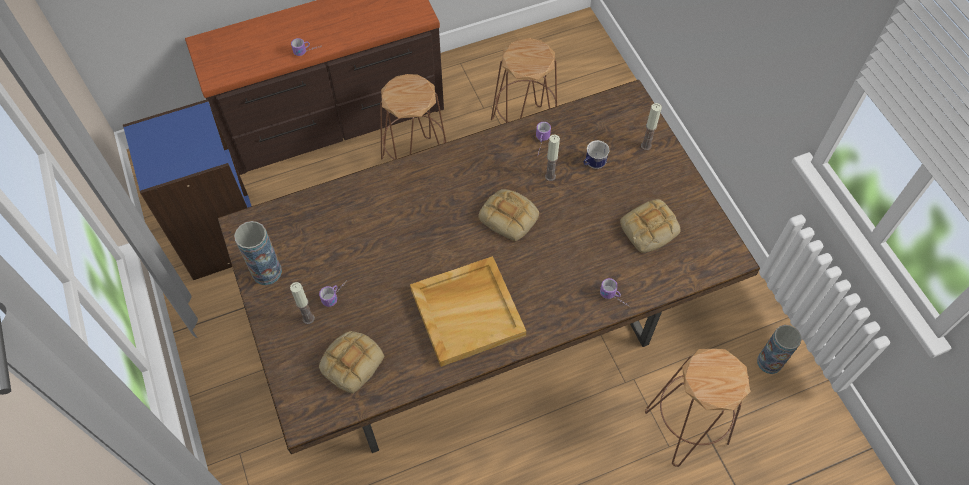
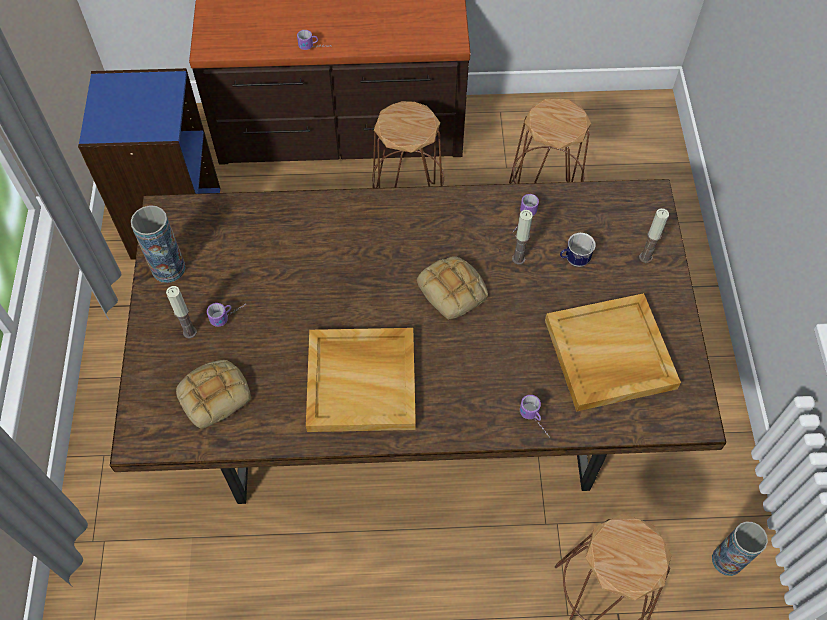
camera: 20 degrees right, 0 degrees up
bread [620,199,681,253] -> beige tray [545,293,681,412]

